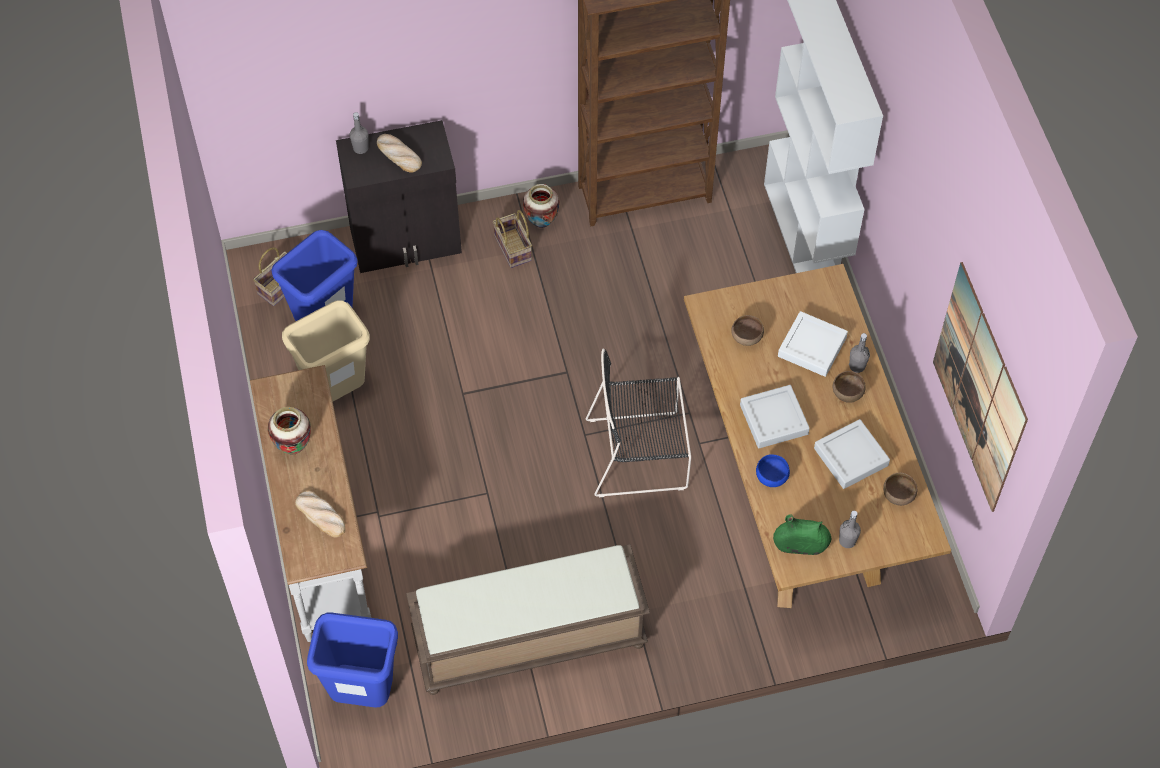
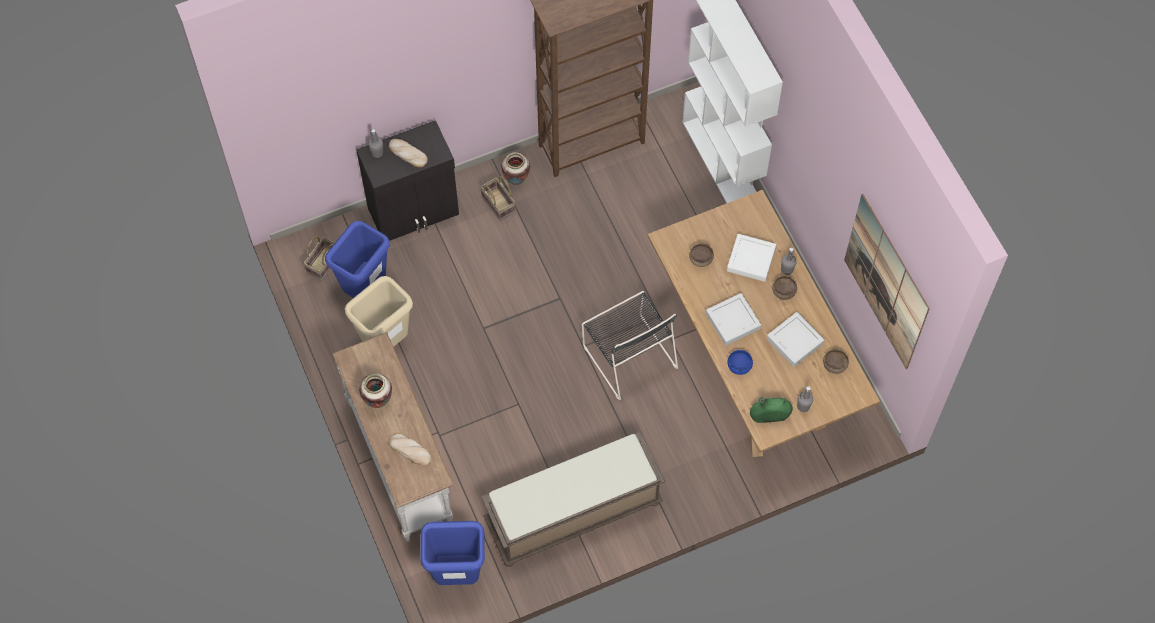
camera: 10 degrees left, 5 degrees up
black chair [586,348,691,497] -> black chair turned 105 degrees counterclockwise [582,291,678,400]

